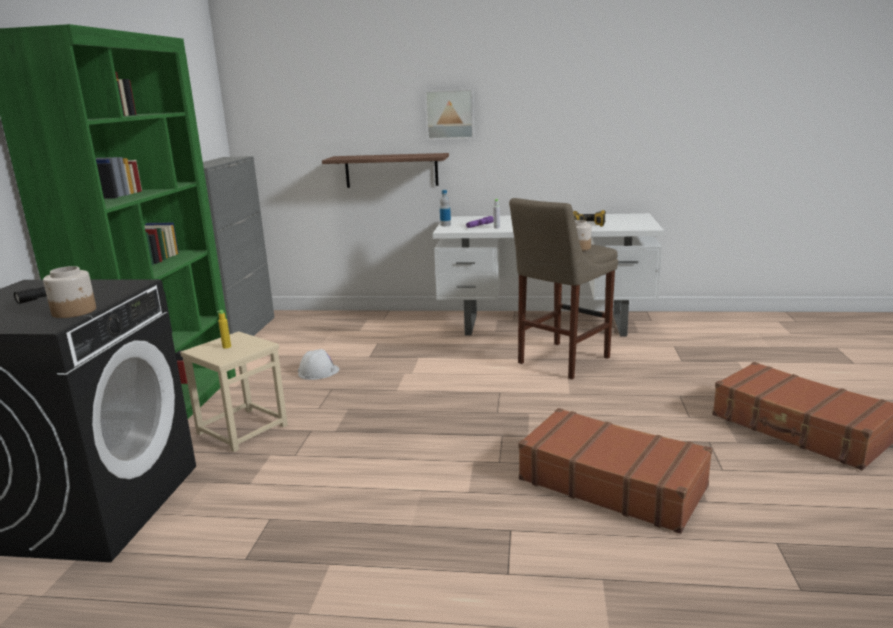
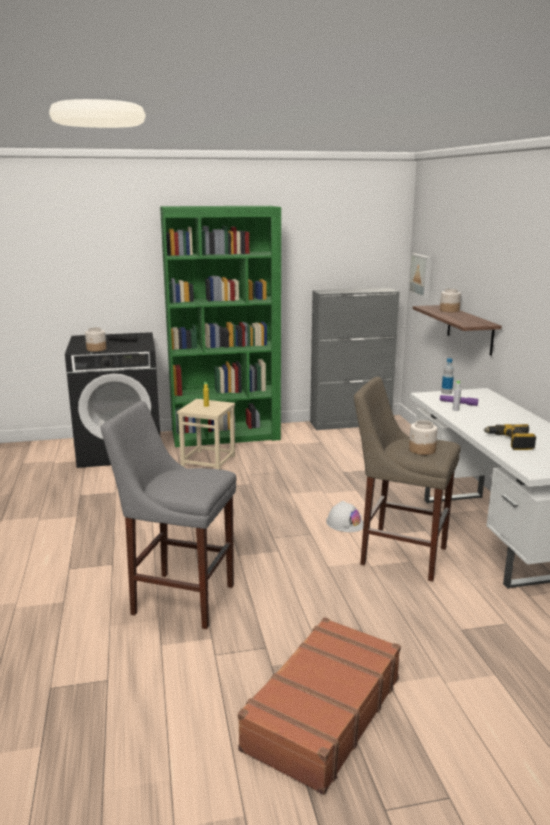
camera: 70 degrees right, 0 degrees up
white hard hat [298,349,339,380] -> white hard hat moved to [326,501,364,532]
picture [424,88,475,140] -> picture moved to [408,253,432,298]
brown suitcase [518,408,712,534] -> grey stool [101,401,236,629]
none -> jar [440,289,461,312]

